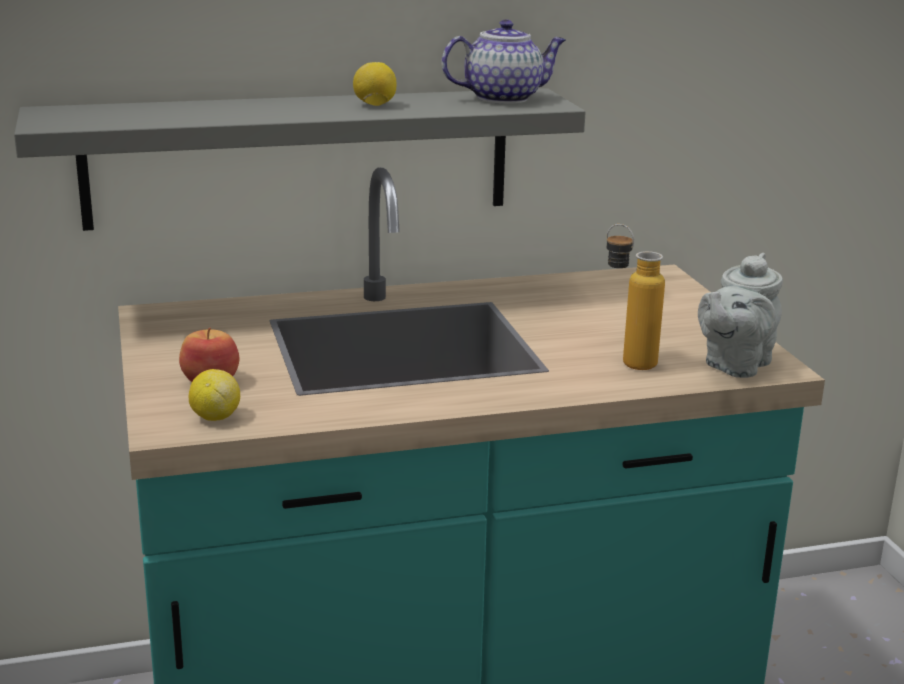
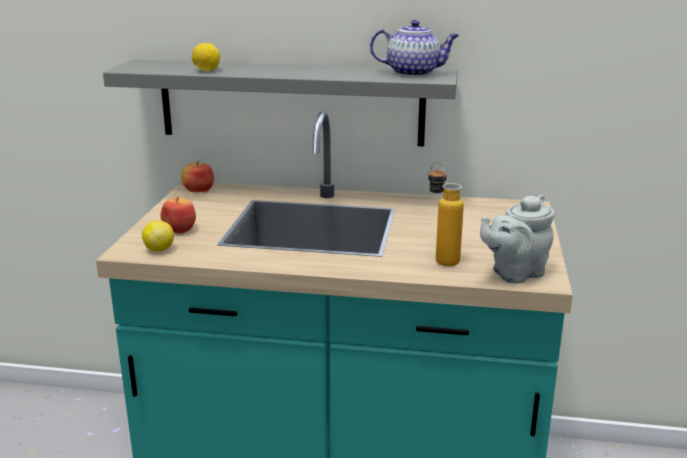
camera: 25 degrees right, 0 degrees up
lemon [353,62,396,106] -> lemon moved to [192,43,220,71]
none -> apple [181,160,214,192]

